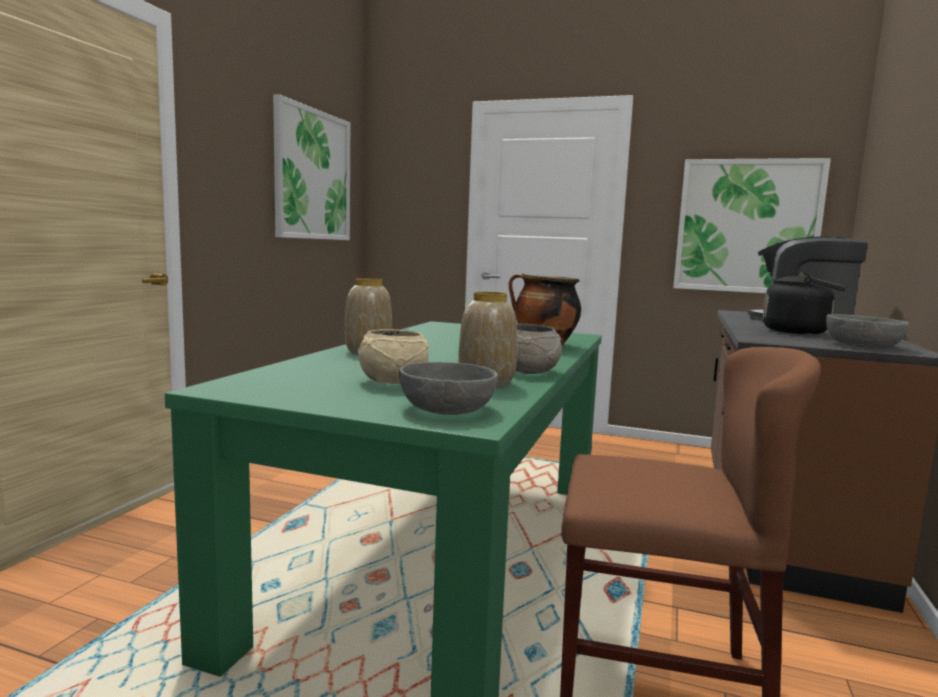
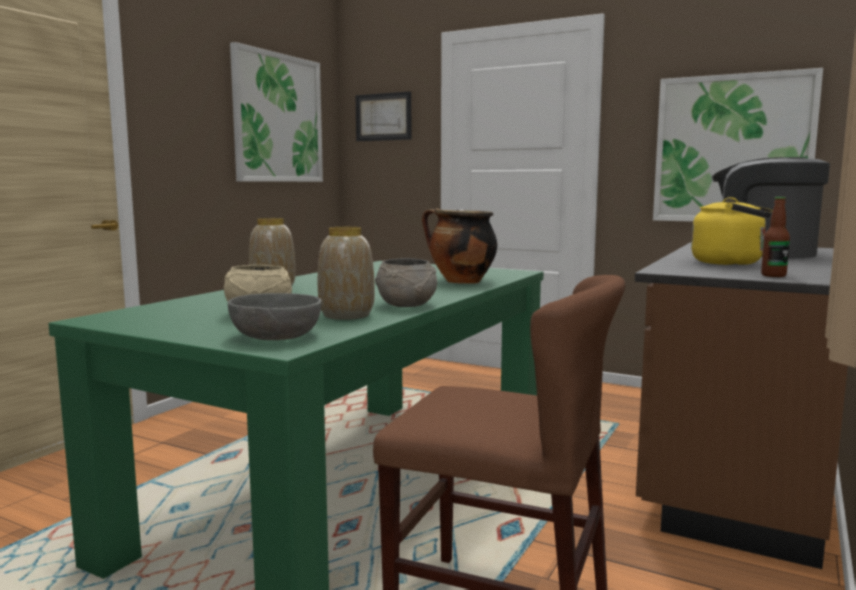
camera: 10 degrees right, 0 degrees up
black kettle [763,272,846,334] -> yellow kettle [691,197,773,265]
grey bowl [826,314,909,349] -> bottle [761,197,790,277]
none -> picture [356,91,411,141]

